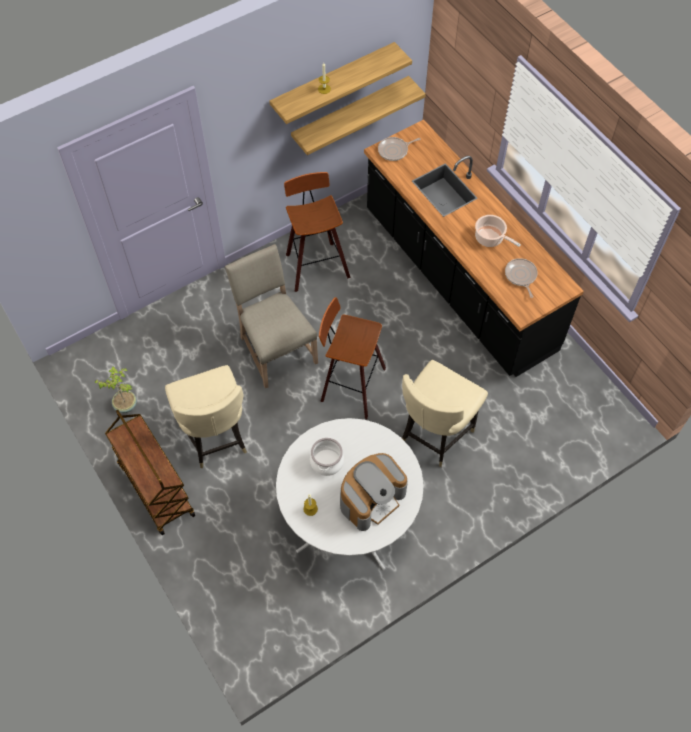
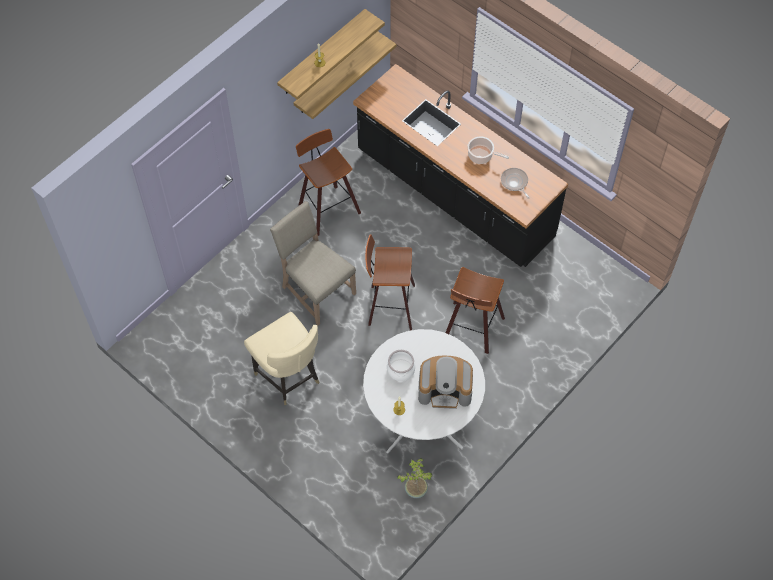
camera: 15 degrees left, 0 degrees up
potted plant [95,366,137,413] -> potted plant moved to [397,458,433,498]
brown cart [105,410,195,535] -> none
coffee machine [340,453,408,531] -> coffee machine turned 60 degrees clockwise [418,356,473,409]
frying pan [378,137,421,161] -> none
beige chair [402,360,488,467] -> stool [445,267,505,354]

